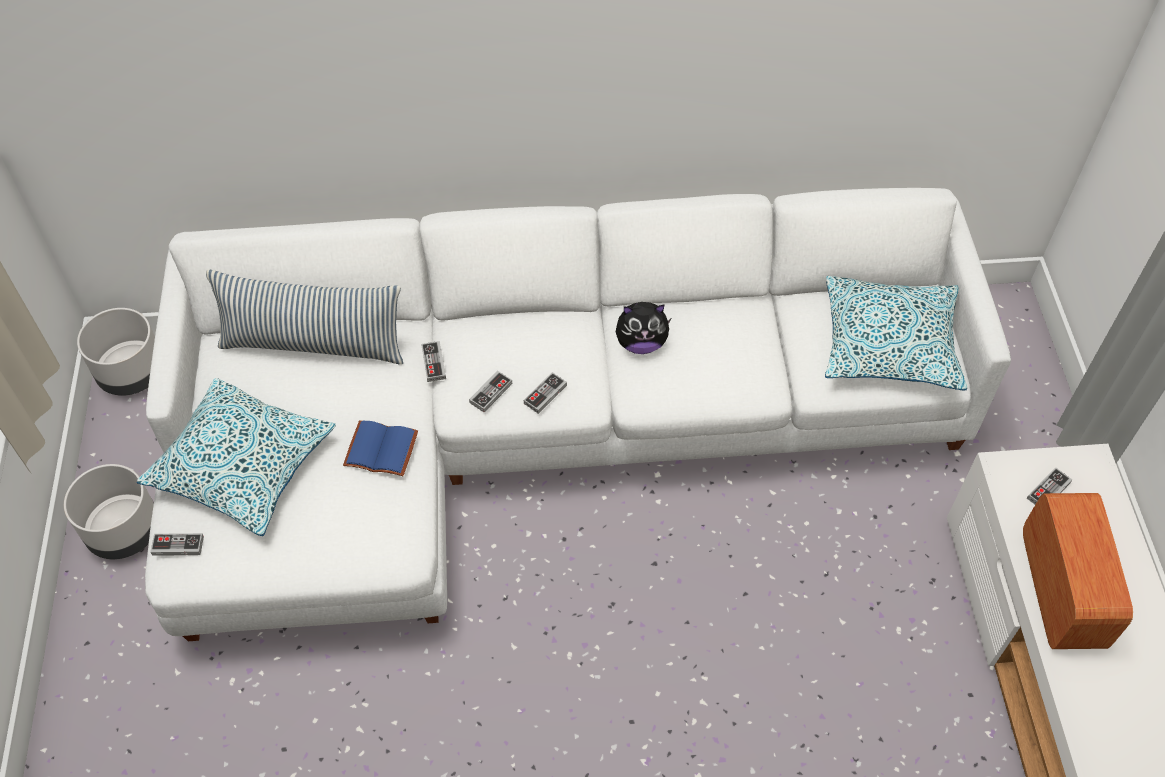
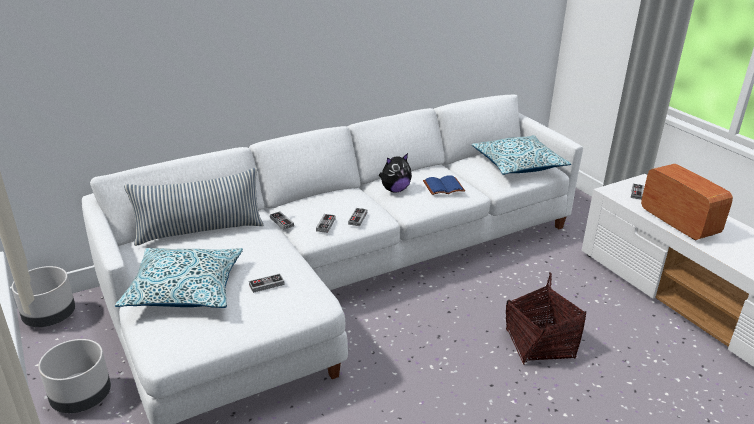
camera: 25 degrees left, 25 degrees down
game controller [150,533,204,556] -> game controller moved to [249,274,285,293]
blue book [343,420,418,476] -> blue book moved to [423,175,465,195]
none -> basket [506,272,586,365]

